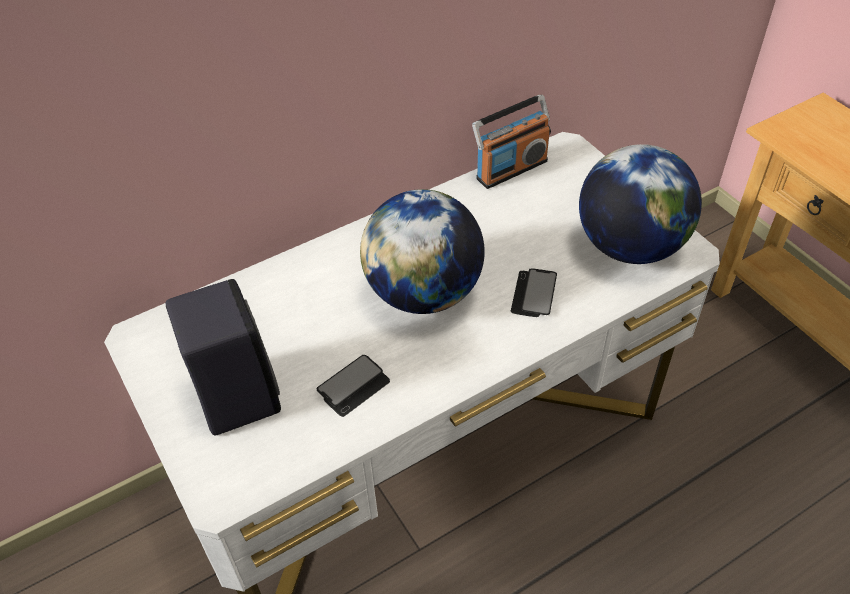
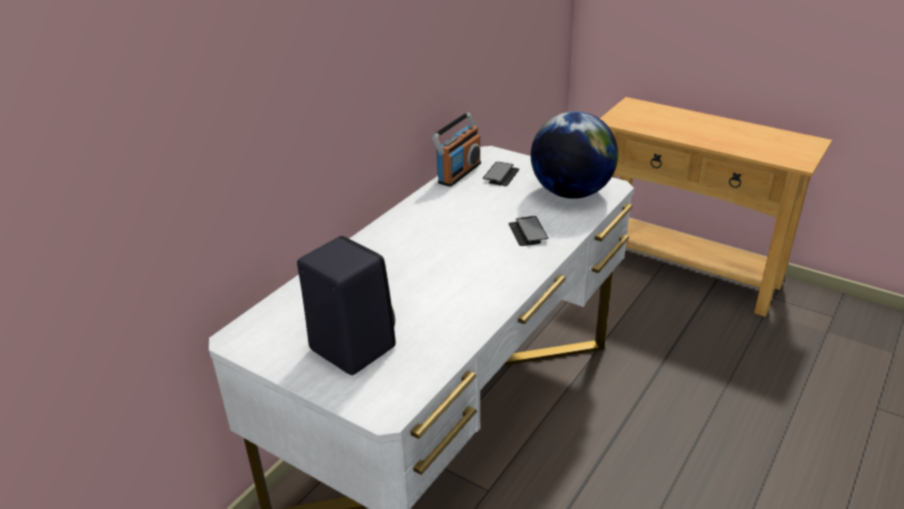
camera: 25 degrees left, 15 degrees down
phone [316,355,390,417] -> phone moved to [483,162,520,186]
globe [360,189,485,314] -> none

